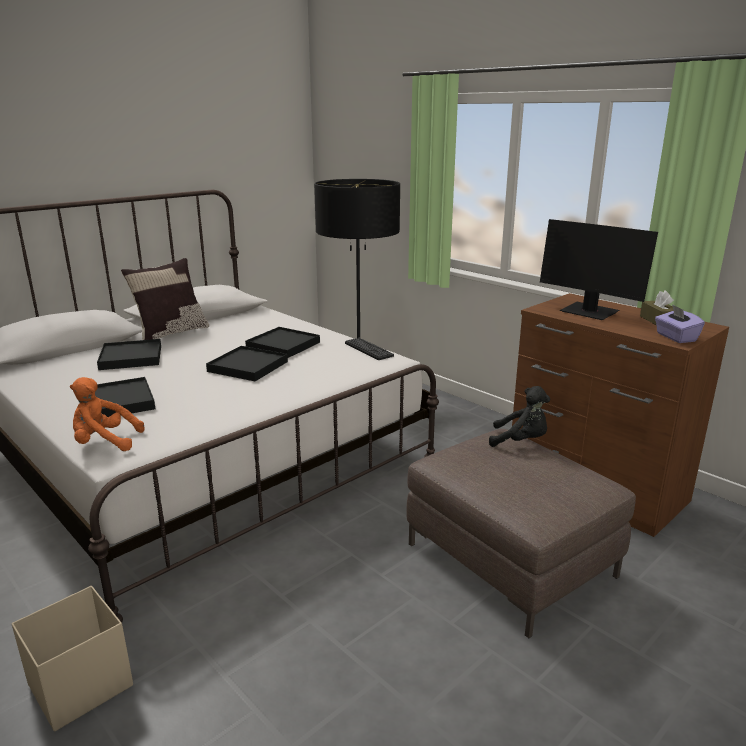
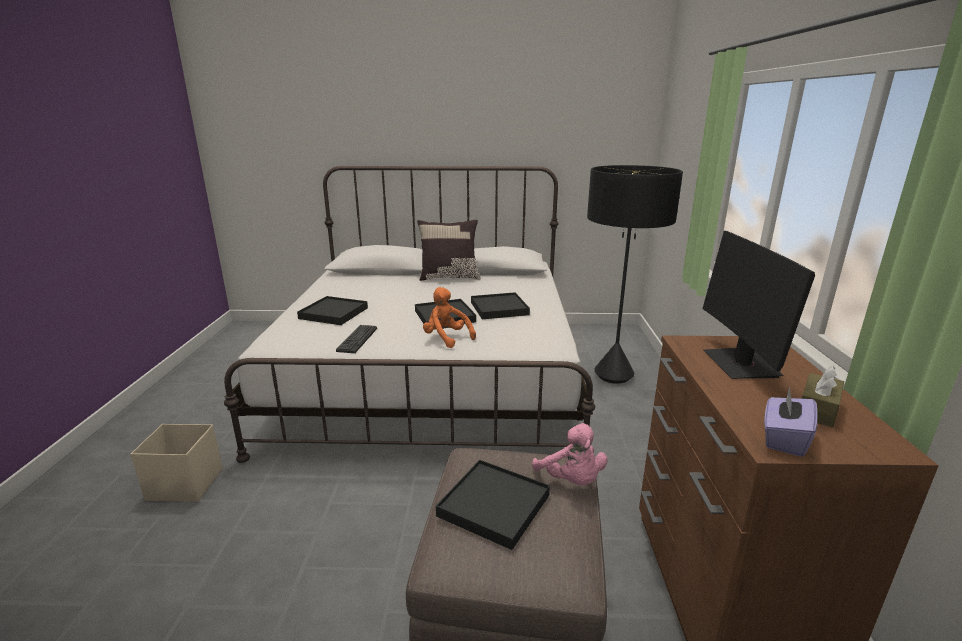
camera: 45 degrees right, 0 degrees up
orange plush toy [70,377,145,451] -> orange plush toy moved to [423,287,476,348]
black tray [97,339,161,370] -> black tray moved to [436,460,550,550]
keyboard [345,338,394,360] -> keyboard moved to [336,325,377,353]
black plush toy [489,386,550,447] -> pink plush toy [532,423,607,485]

